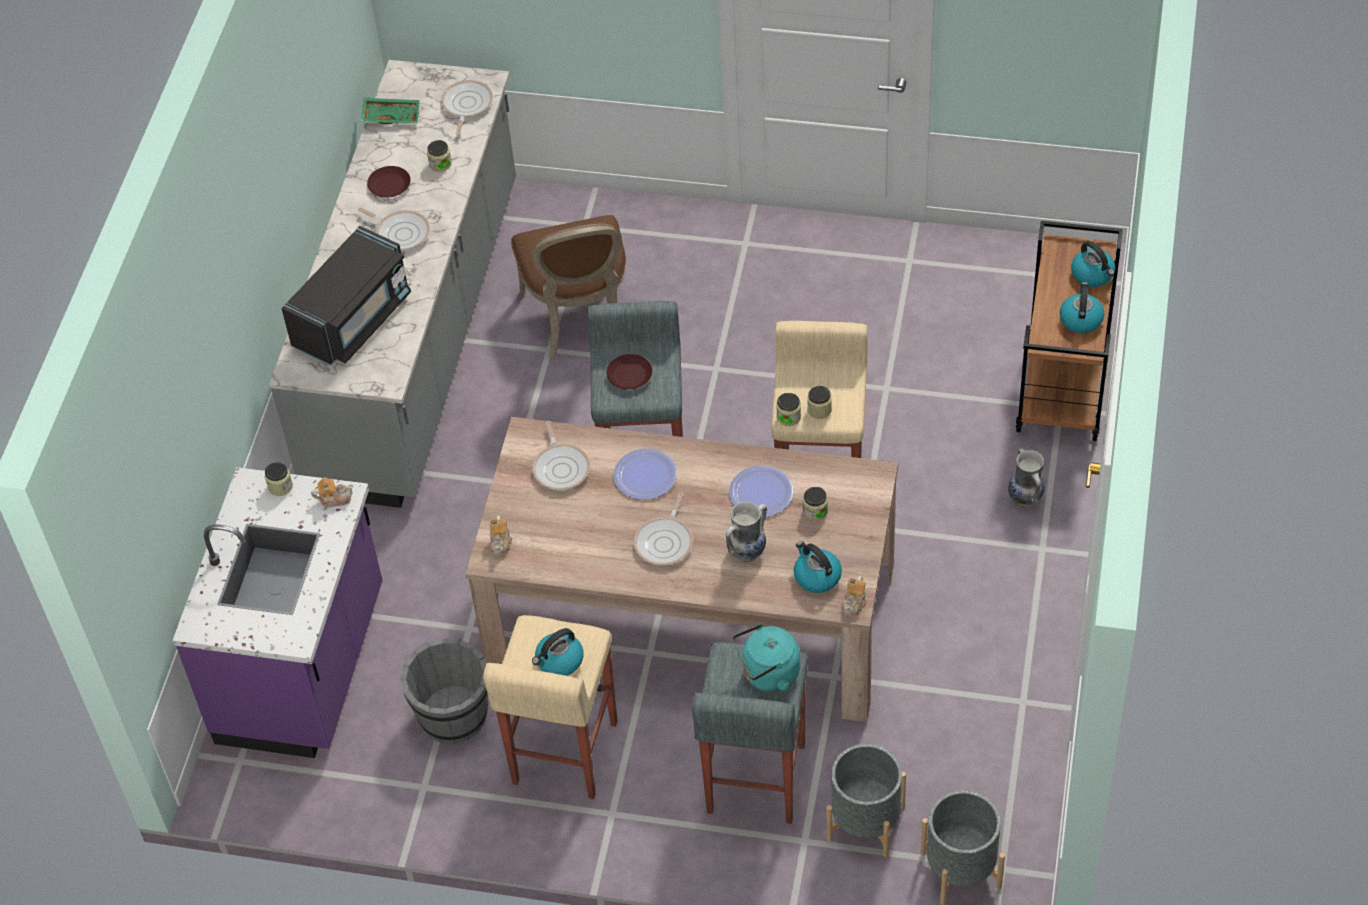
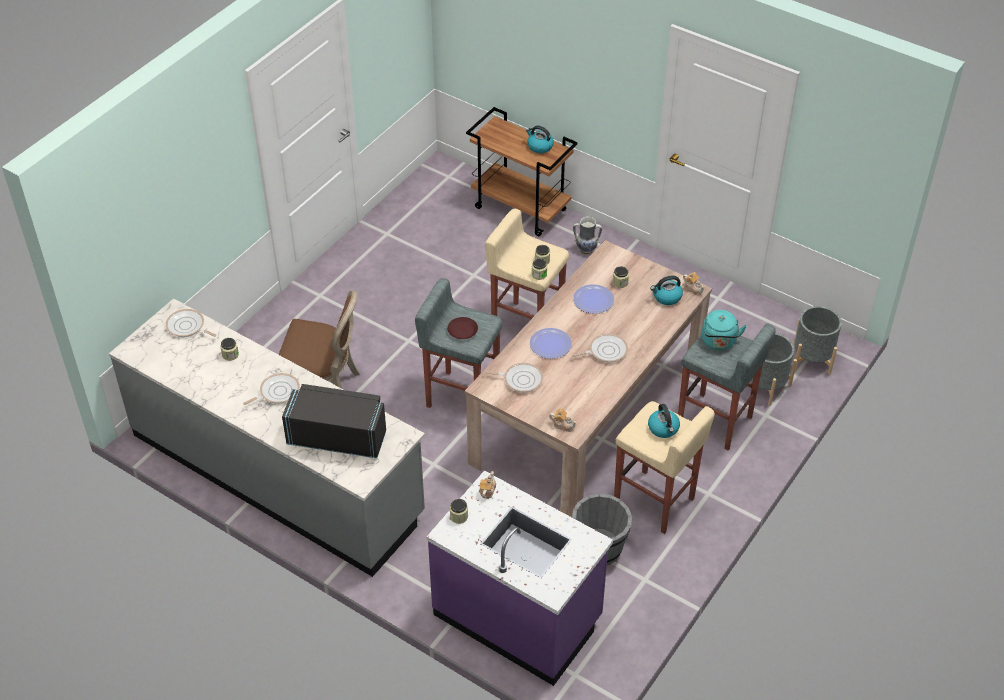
camera: 70 degrees left, 5 degrees down
black microwave [281,226,411,366] -> black microwave turned 45 degrees counterclockwise [282,384,386,459]
green tray [361,97,419,124] -> none
brown plate [367,166,411,198] -> none
frying pan [634,492,693,565] -> frying pan turned 60 degrees counterclockwise [572,334,628,362]
vase [726,501,767,562] -> none
kettle [1071,241,1115,287] -> none

